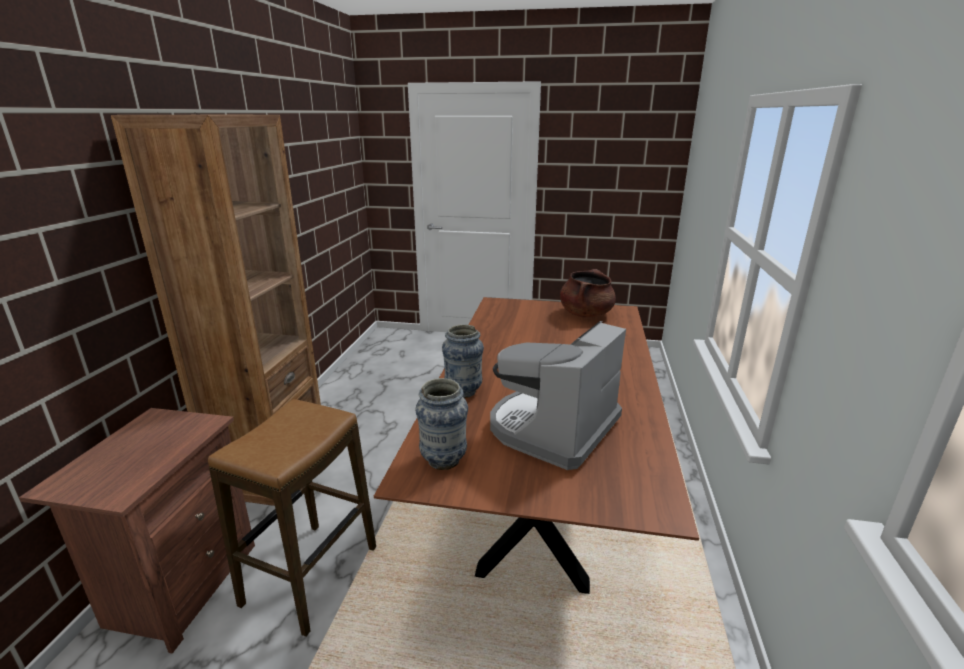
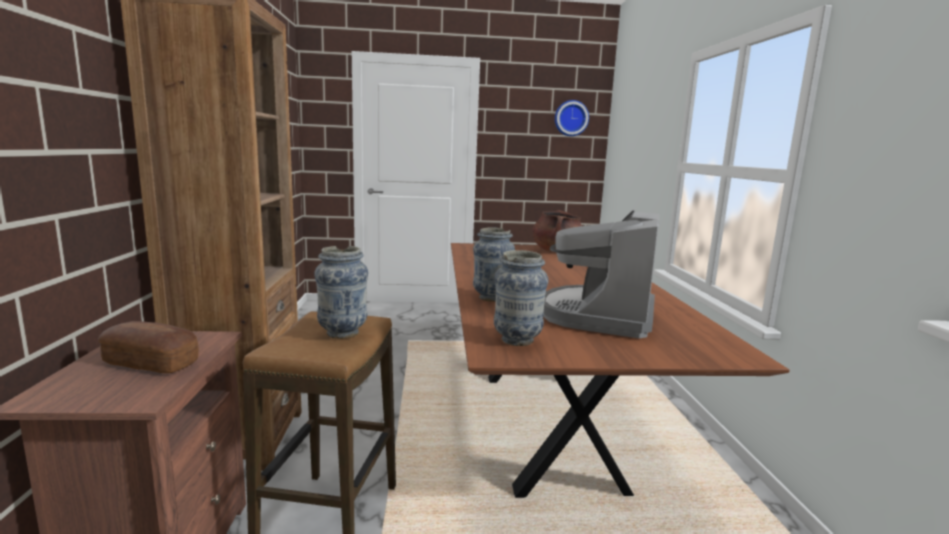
camera: 15 degrees left, 10 degrees down
none -> bread [98,321,199,373]
none -> vase [314,246,368,339]
none -> wall clock [555,100,589,136]

